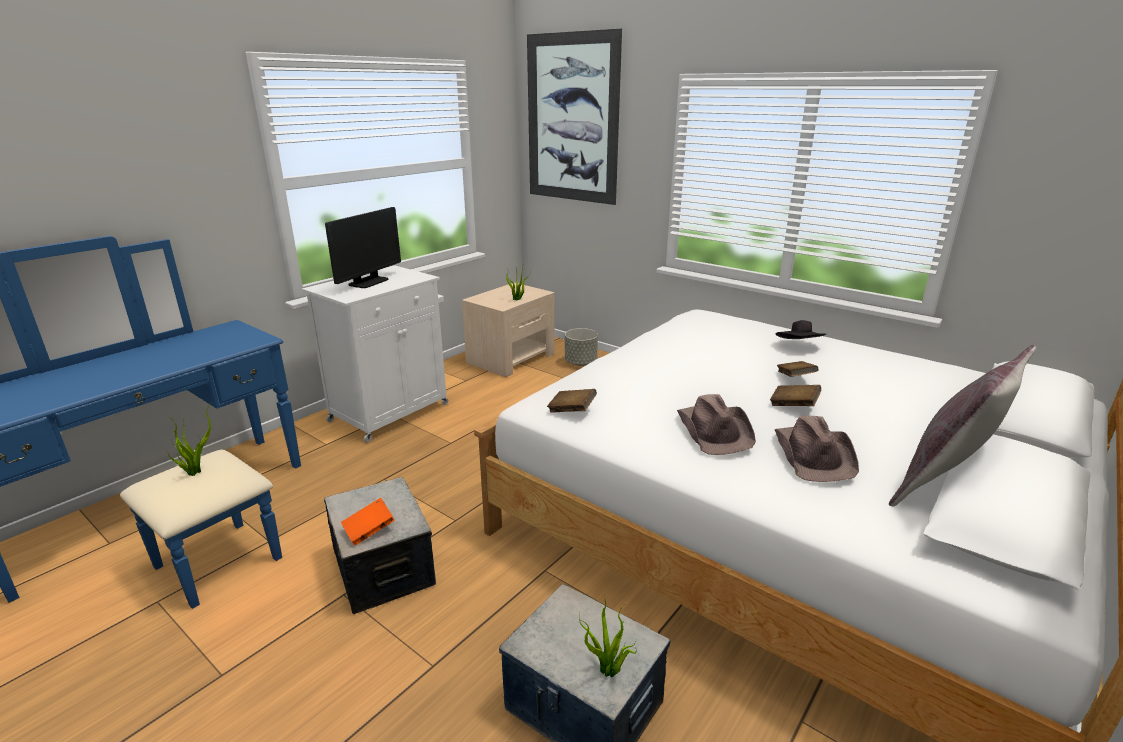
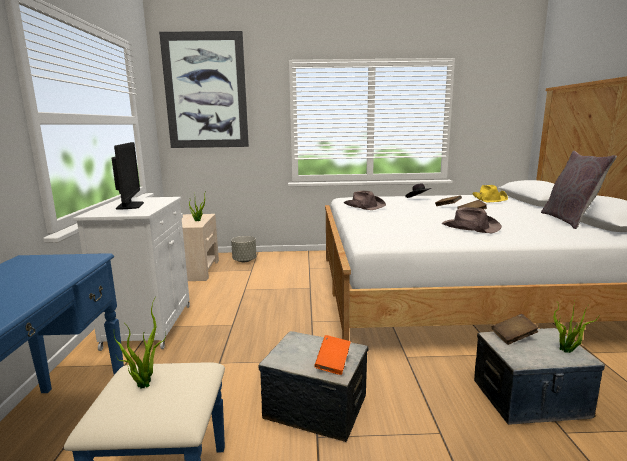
camera: 40 degrees left, 10 degrees down
brown book [547,389,597,413] -> brown book moved to [492,314,539,345]
brown hat [775,416,859,482] -> brown hat moved to [344,191,386,210]
none -> yellow hat [472,185,508,202]

